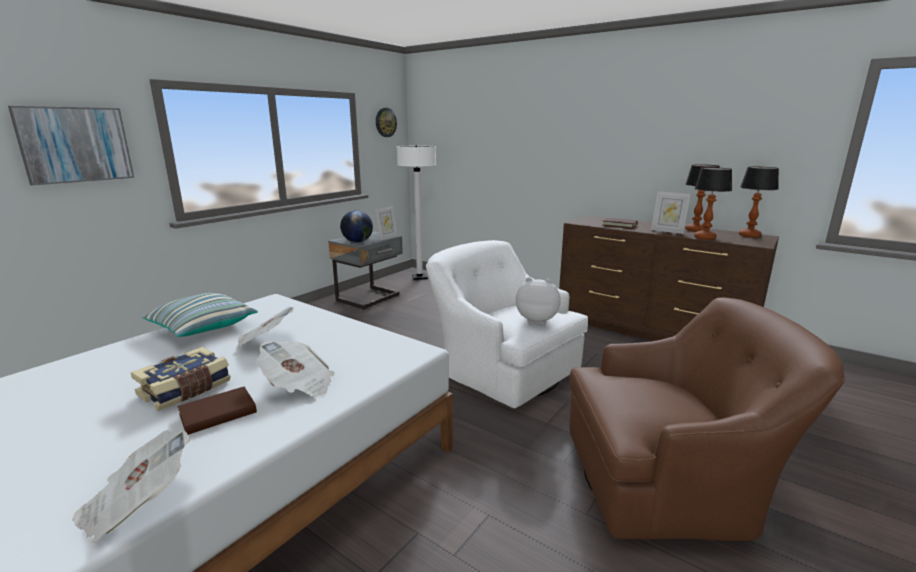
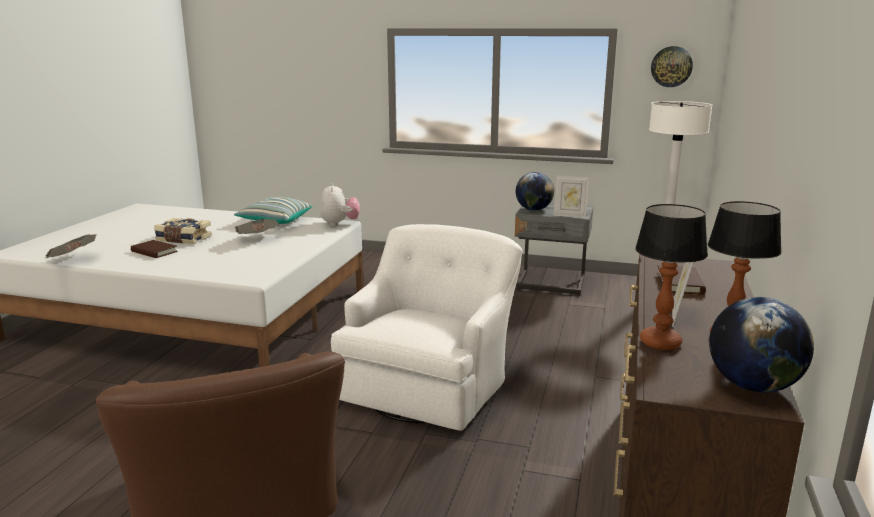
camera: 70 degrees right, 0 degrees up
picture [8,106,134,185] -> none
newspaper [255,341,334,398] -> none
plush toy [516,277,561,324] -> plush toy moved to [320,183,360,226]
table lamp [739,167,779,237] -> globe [709,297,814,392]

